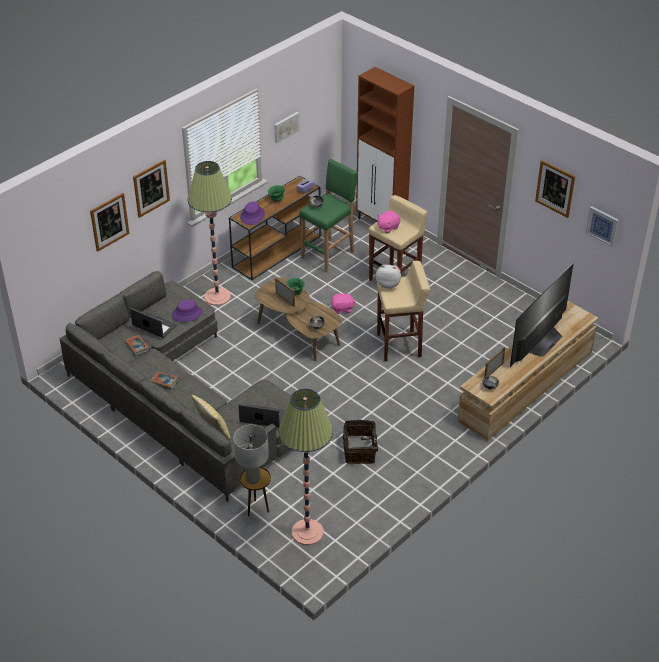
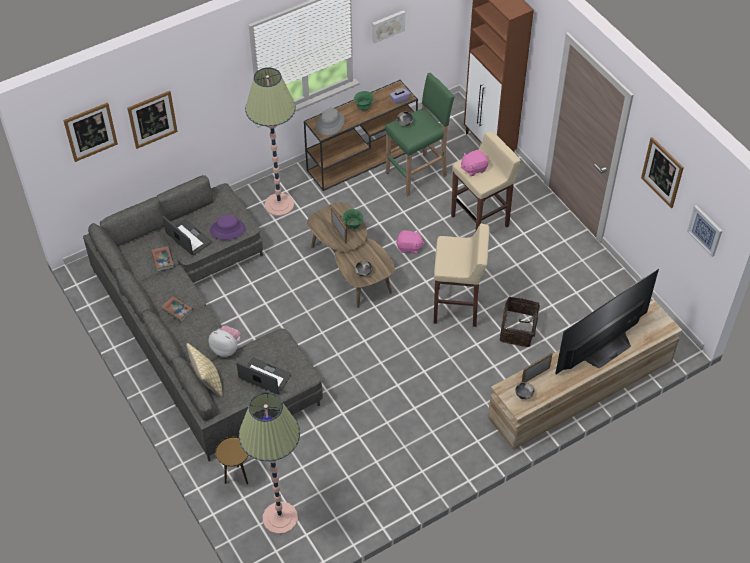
camera: 15 degrees right, 10 degrees up
picture [133,160,170,218] -> picture moved to [63,102,118,162]
grey table lamp [233,425,269,484] -> none
purple hat [240,201,265,225] -> grey hat [316,108,345,135]
basket [342,420,383,464] -> basket moved to [500,297,546,347]
plush toy [376,264,401,289] -> plush toy moved to [209,325,241,357]

